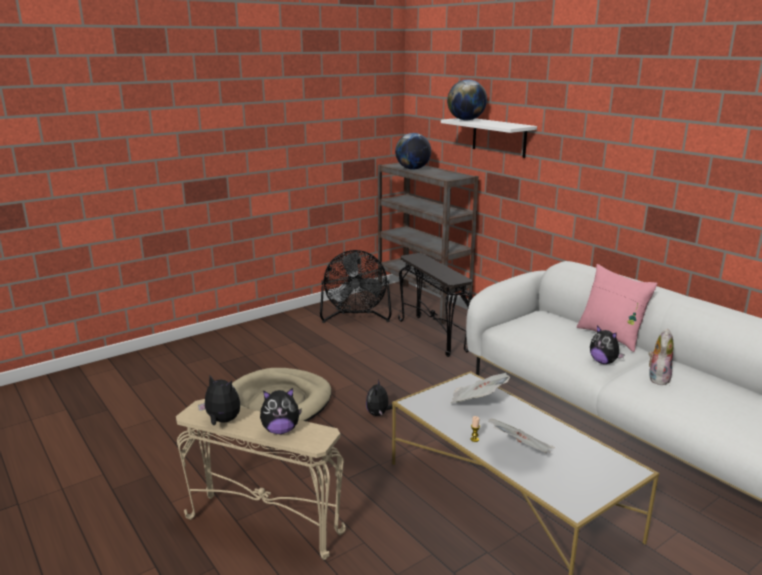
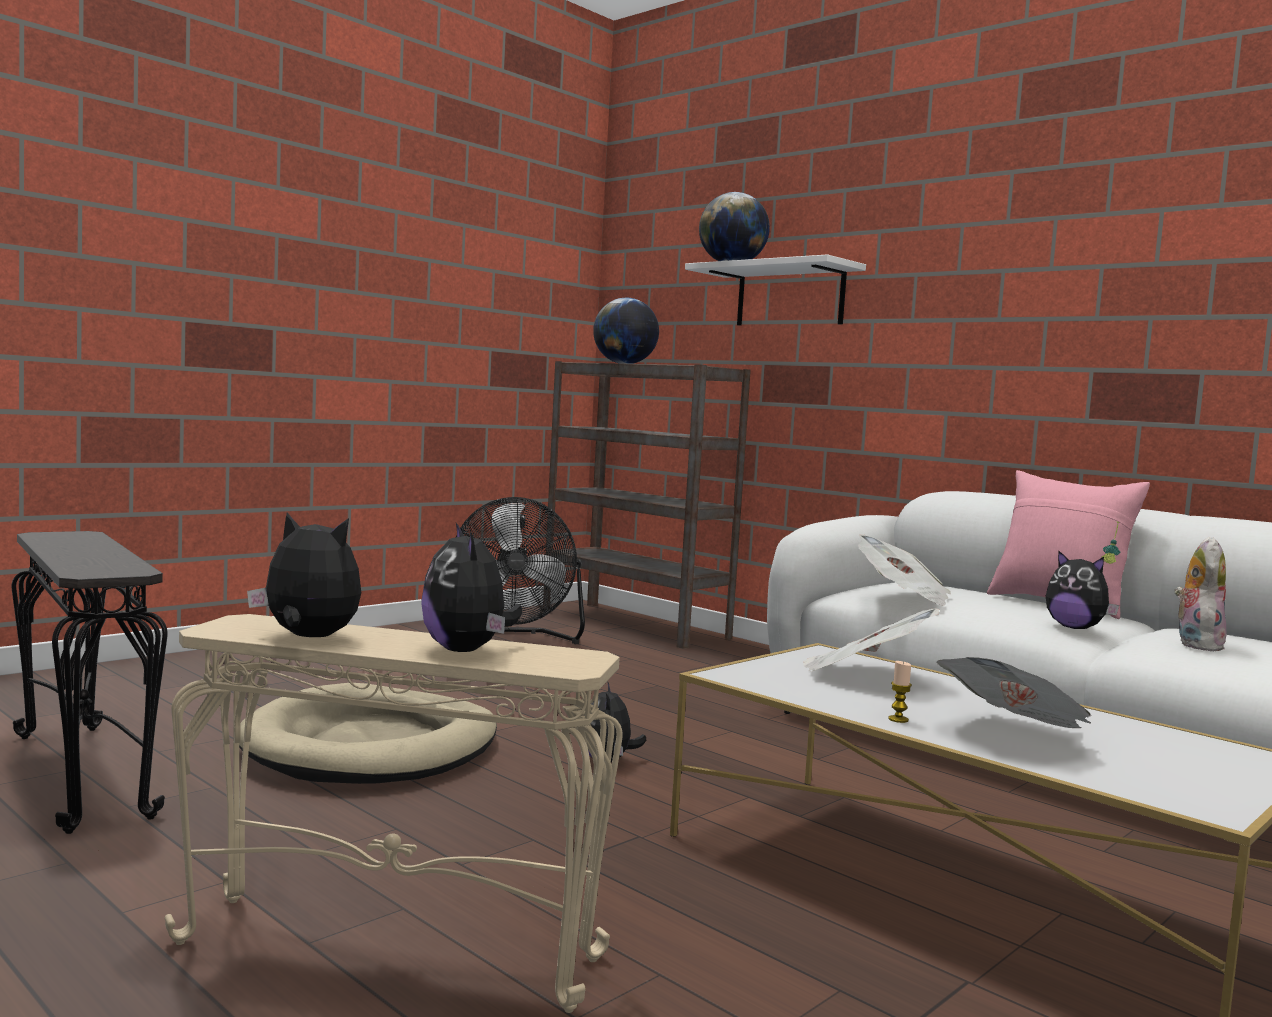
camera: 10 degrees left, 15 degrees down
plush toy [260,388,302,434] -> plush toy turned 90 degrees clockwise [421,523,522,652]
black side table [398,253,473,357] -> black side table moved to [11,531,168,834]
none -> newspaper [858,534,951,606]

